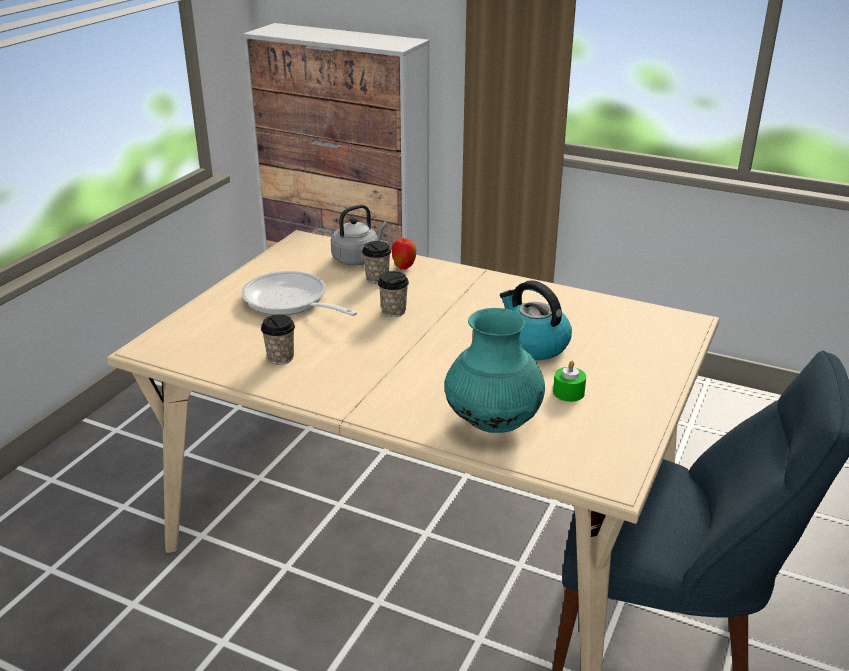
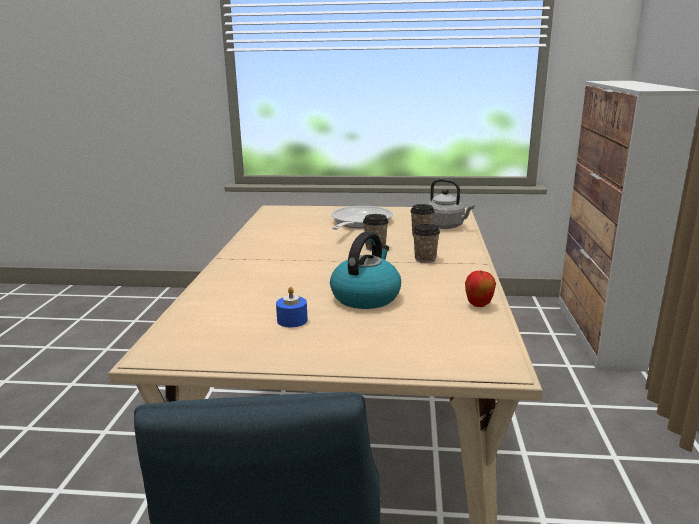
camera: 70 degrees right, 10 degrees down
cup [261,314,295,365] -> cup moved to [413,223,440,263]
apple [391,238,416,270] -> apple moved to [465,271,496,307]
turquoise vase [444,308,545,433] -> none
green candle [553,361,586,402] -> blue candle [276,287,308,327]

